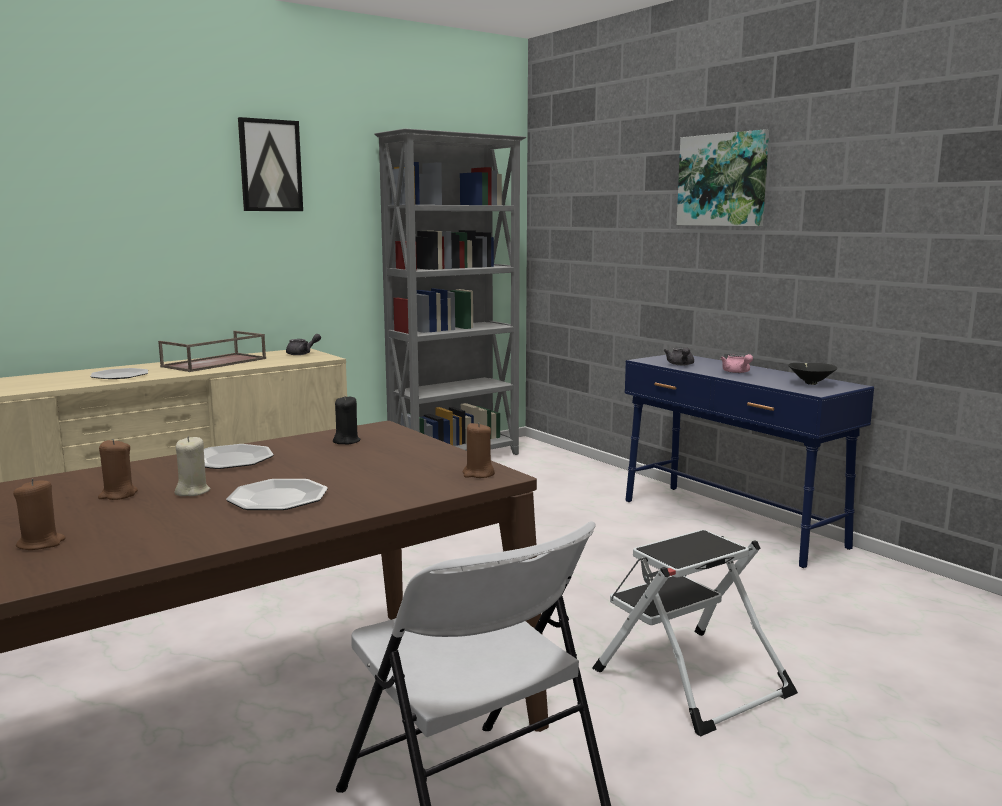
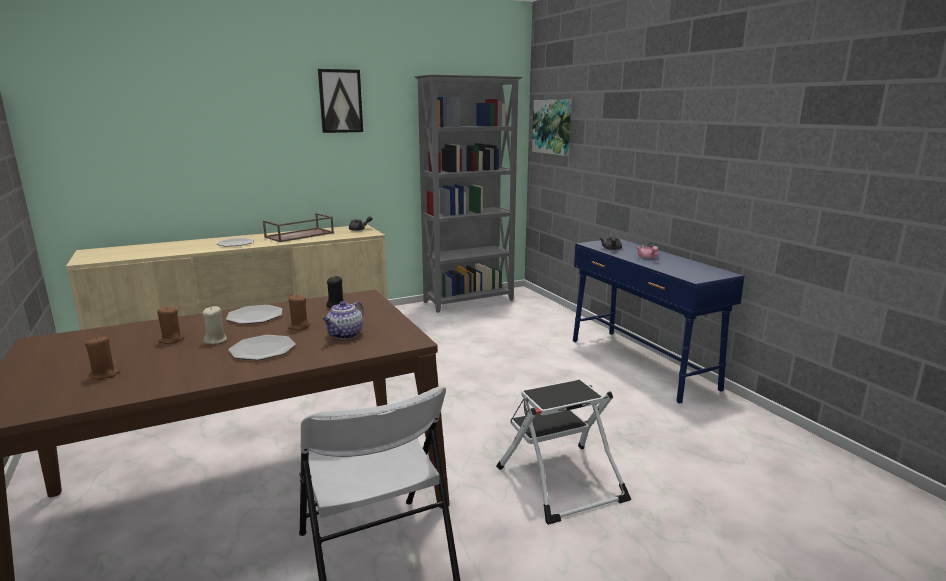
camera: 10 degrees right, 5 degrees up
brown candle [463,422,495,478] -> brown candle moved to [288,294,310,330]
picture [677,130,769,226] -> picture moved to [532,100,571,156]
black bowl [788,363,837,385] -> none
none -> teapot [323,301,363,339]

